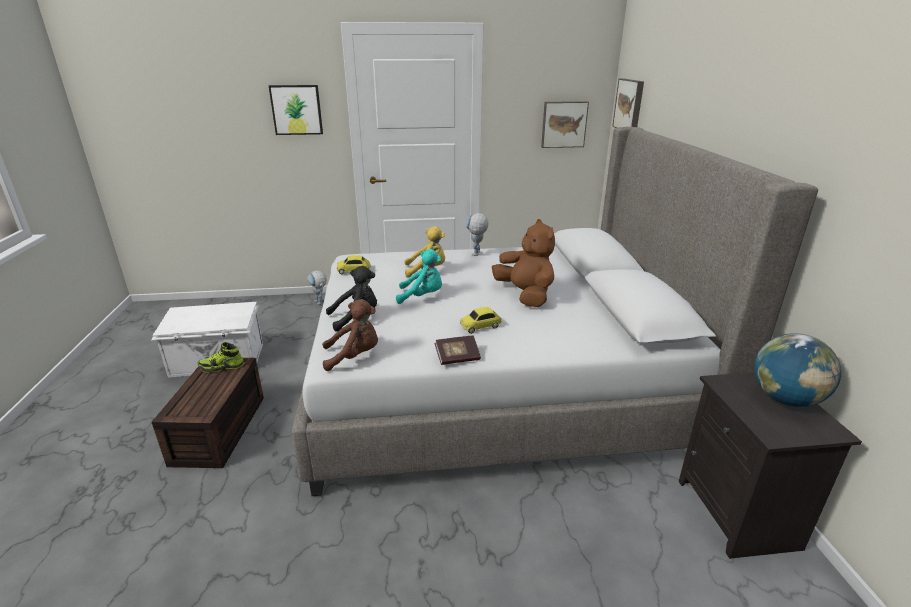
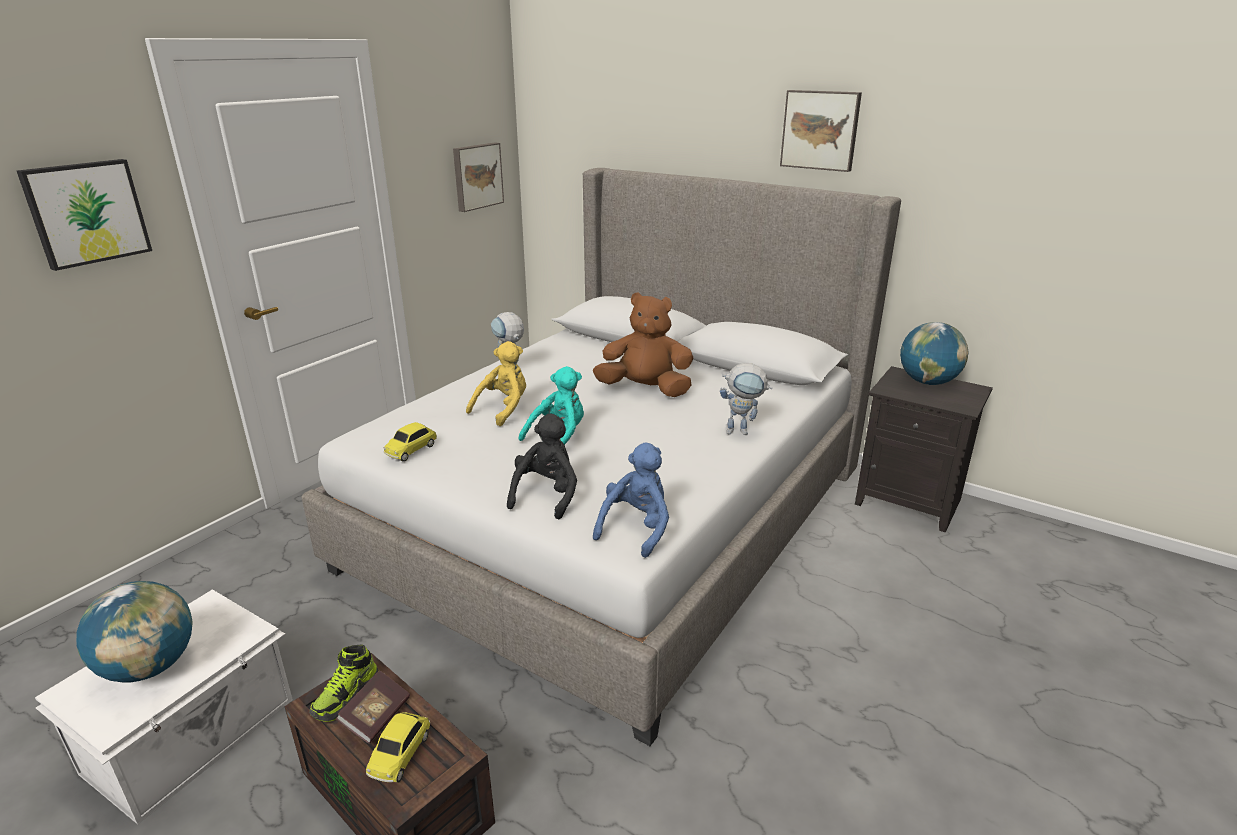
camera: 50 degrees left, 0 degrees up
toy robot [307,270,327,305] -> toy robot moved to [720,363,772,435]
brown plush toy [322,299,378,371] -> blue plush toy [593,442,669,558]
book [434,335,481,365] -> book moved to [336,670,410,744]
toy car [460,307,502,334] -> toy car moved to [366,712,430,783]
picture [612,79,644,128] -> picture moved to [780,90,862,172]
none -> globe [76,581,193,683]

